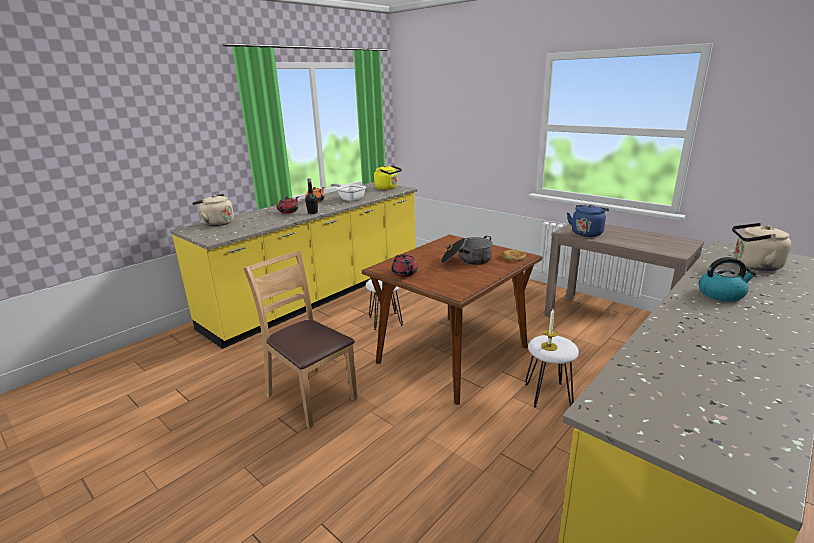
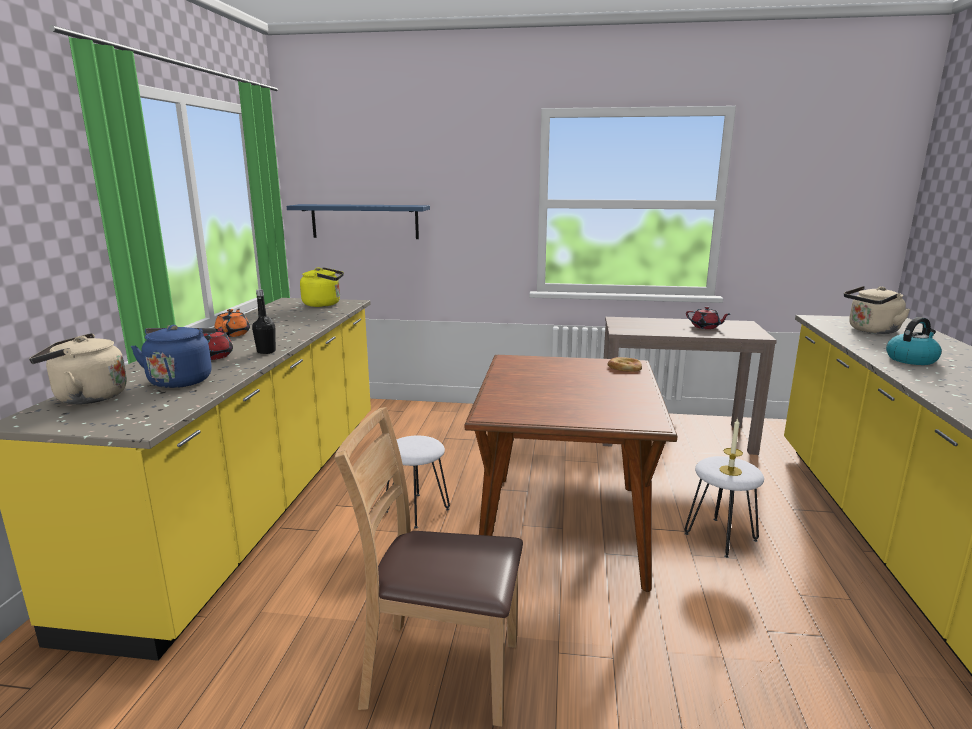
camera: 35 degrees left, 5 degrees down
frying pan [331,183,366,201] -> none
red teapot [391,254,418,277] -> red teapot moved to [686,306,730,329]
cooking pot [441,236,493,265] -> none
blue kettle [567,205,609,237] -> blue kettle moved to [130,325,216,388]
none -> blue shelf [287,204,430,239]

